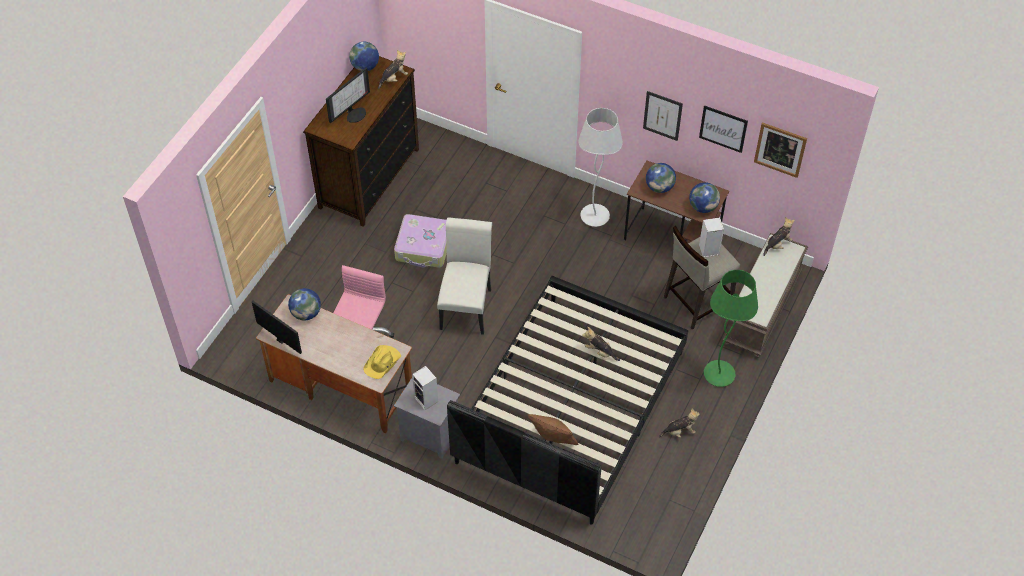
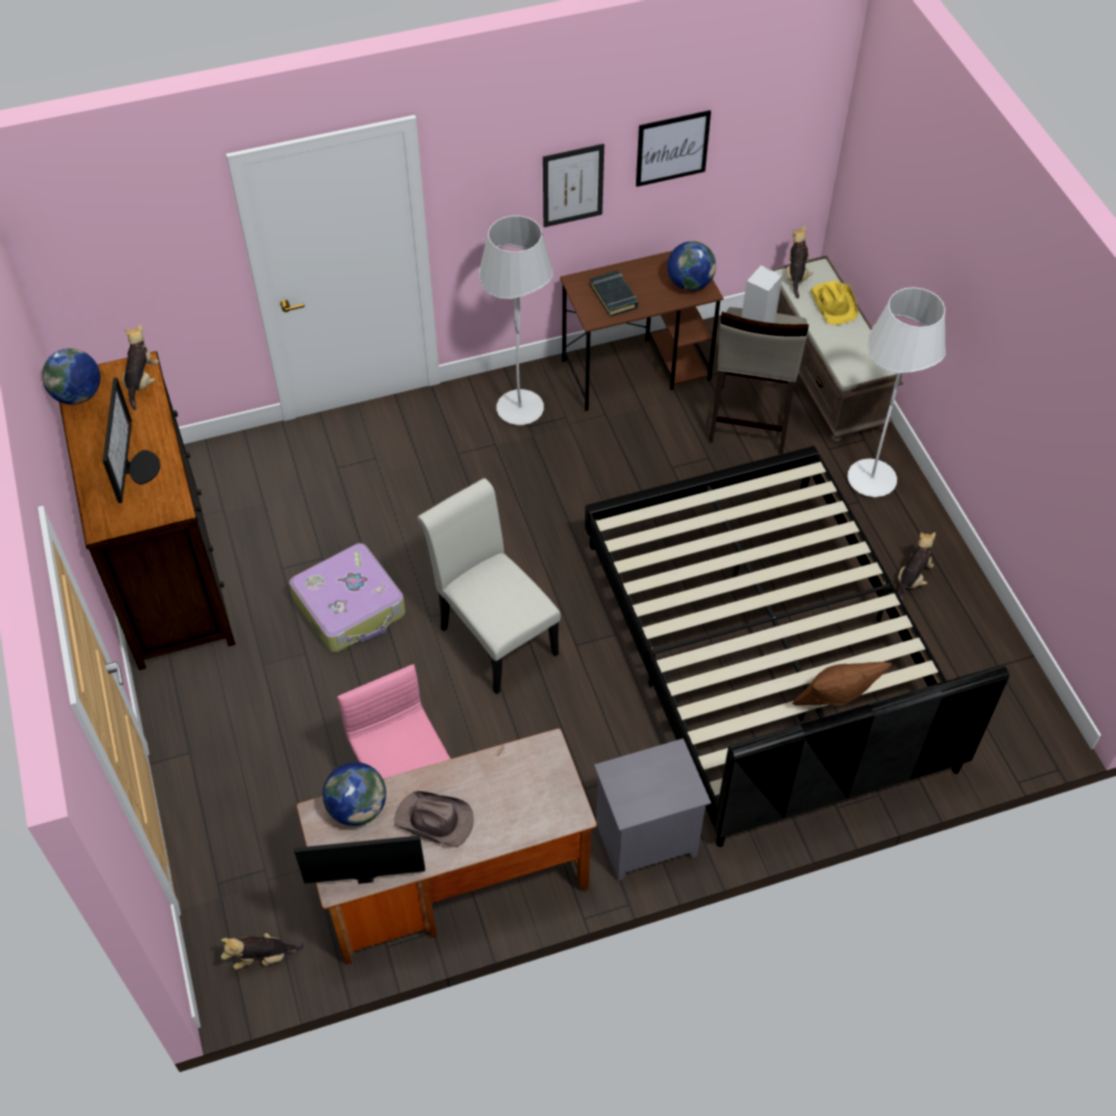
camera: 45 degrees left, 0 degrees up
yellow hat [363,345,401,379] -> yellow hat moved to [811,281,858,325]
speaker [412,366,438,410] -> none
plush toy [582,327,620,361] -> plush toy moved to [221,933,304,970]
globe [646,163,676,193] -> black book [590,270,639,317]
green floor lamp [704,270,758,387] -> white floor lamp [847,287,946,497]
picture [754,122,807,178] -> none
none -> brown hat [394,791,474,847]

